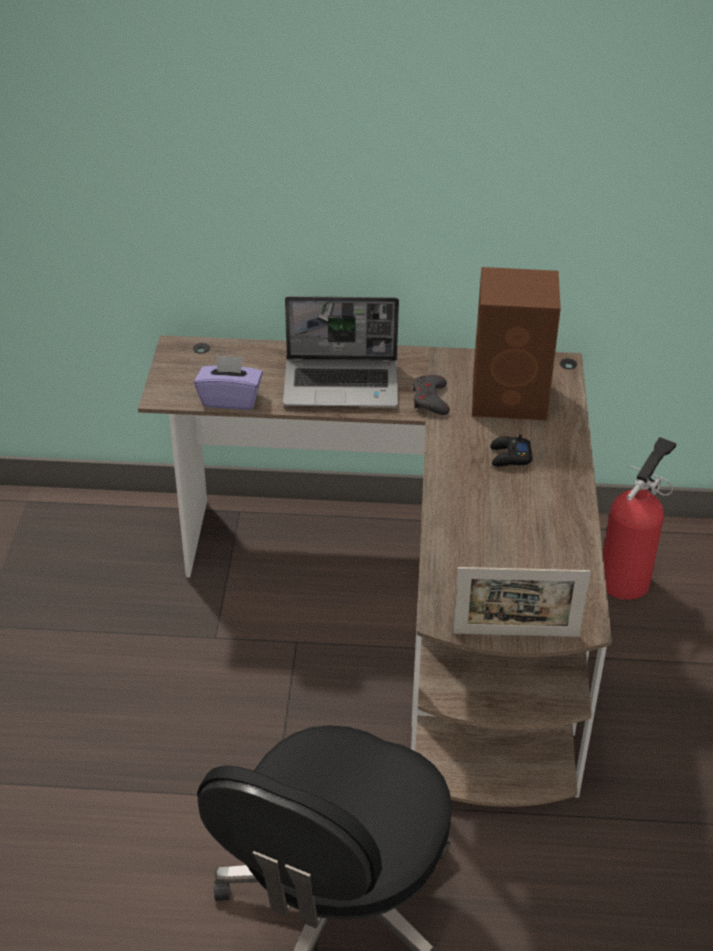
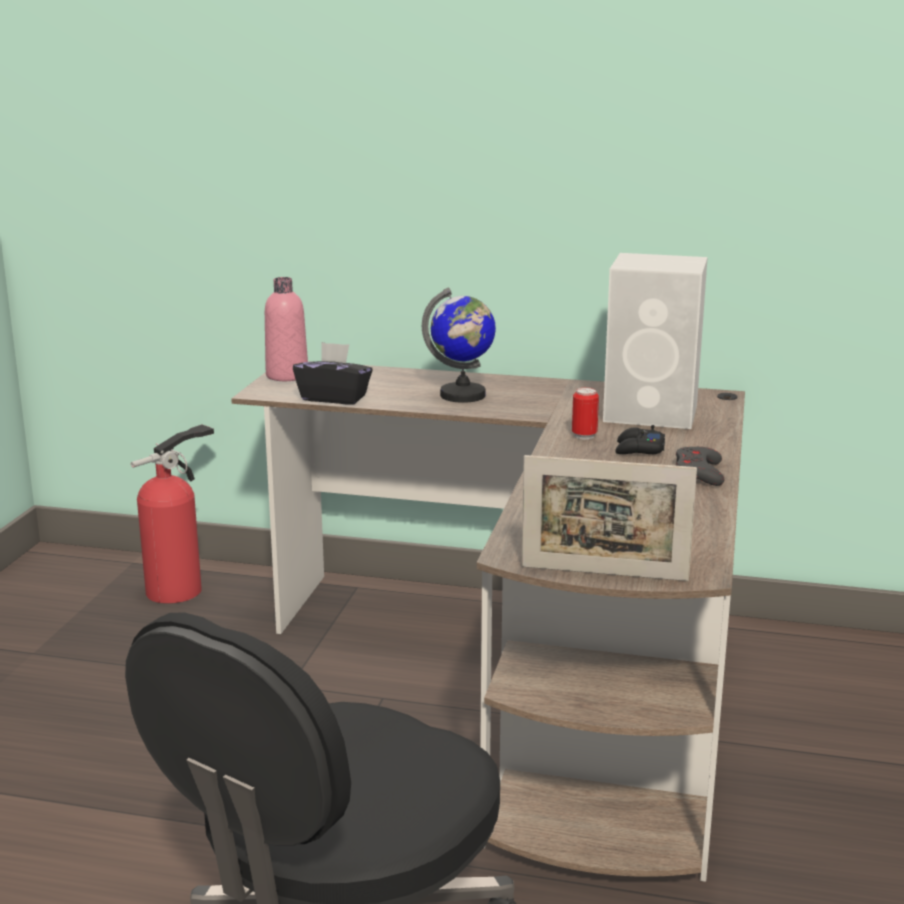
camera: 10 degrees right, 20 degrees down
purple tissue box [194,355,263,410] -> black tissue box [293,342,373,404]
laptop [283,296,399,407] -> globe [422,287,496,403]
grey game controller [412,375,450,415] -> grey game controller moved to [676,447,724,486]
brown speaker [472,267,561,420] -> white speaker [603,253,708,429]
fire extinguisher [603,437,677,600] -> fire extinguisher moved to [131,424,214,604]
none -> pink bottle [265,277,308,381]
none -> can [572,387,599,440]

